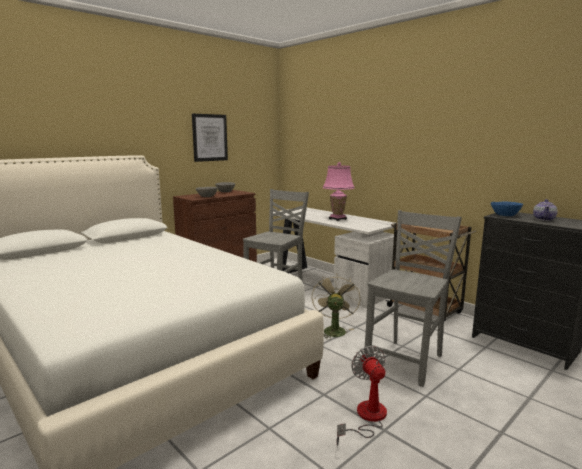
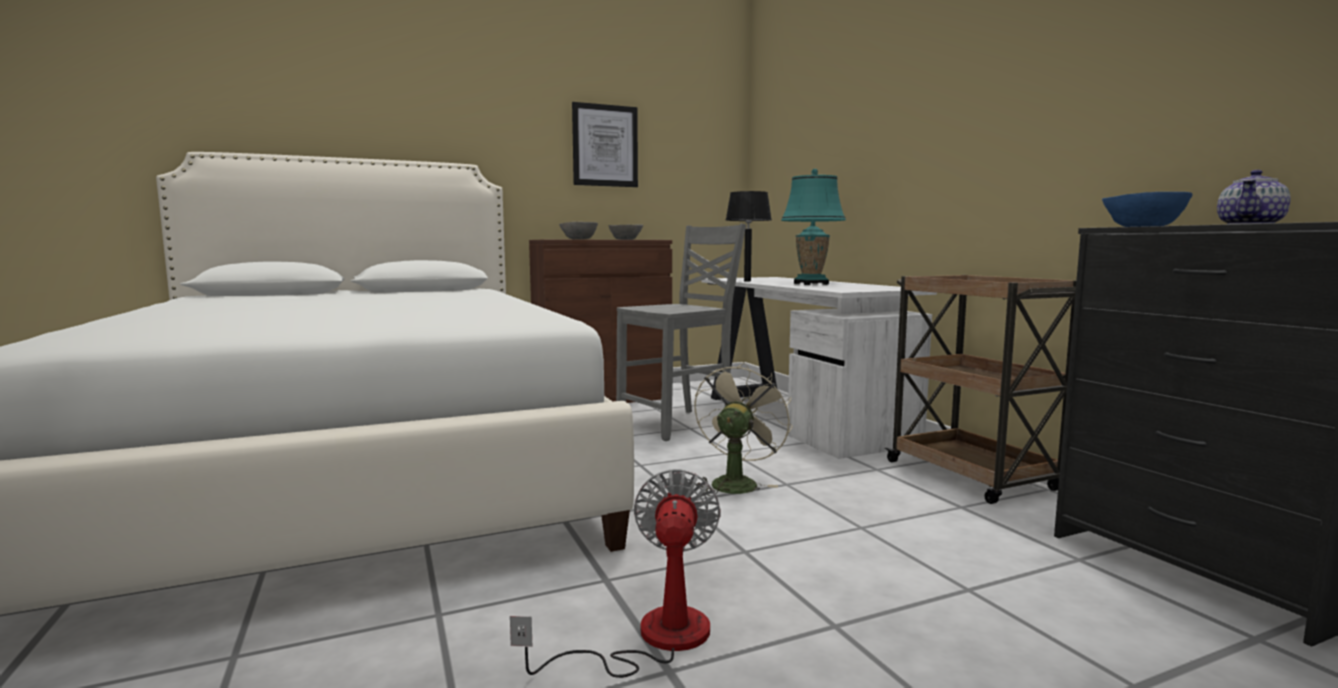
camera: 20 degrees right, 5 degrees down
pink table lamp [323,162,355,221] -> turquoise table lamp [781,169,846,285]
grey chair [365,210,462,387] -> none
none -> black table lamp [726,191,772,281]

